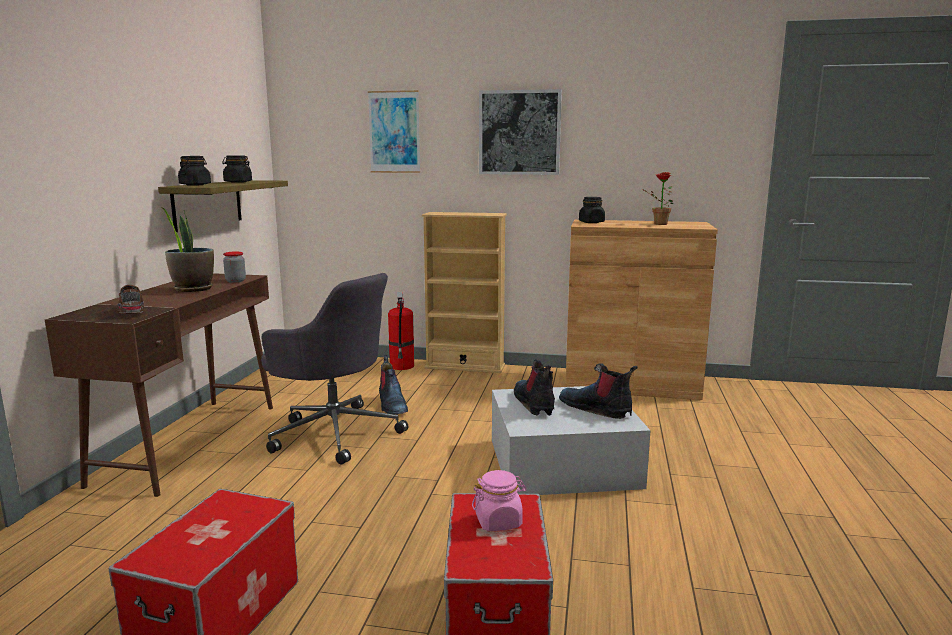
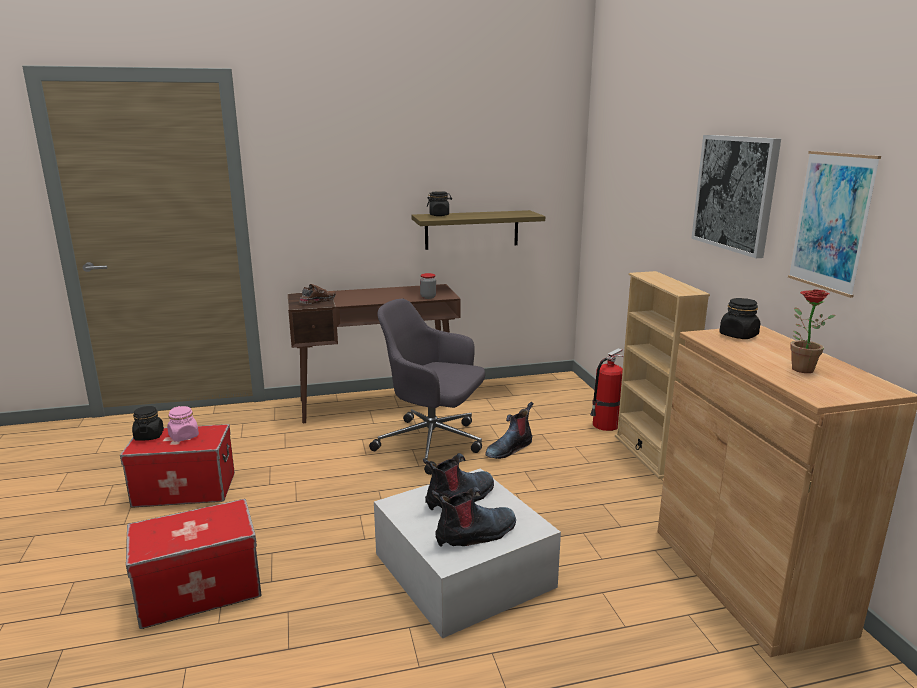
camera: 65 degrees right, 5 degrees up
potted plant [163,208,214,292] -> none
black jar [222,156,252,183] -> black jar moved to [132,406,164,441]
grey office chair [261,273,408,465] -> grey office chair turned 105 degrees clockwise [369,299,485,475]
picture [368,90,420,173] -> picture moved to [788,151,881,298]
pink jar [472,470,527,531] -> pink jar moved to [167,406,199,442]
boot [559,363,638,419] -> boot turned 45 degrees clockwise [432,487,516,547]

